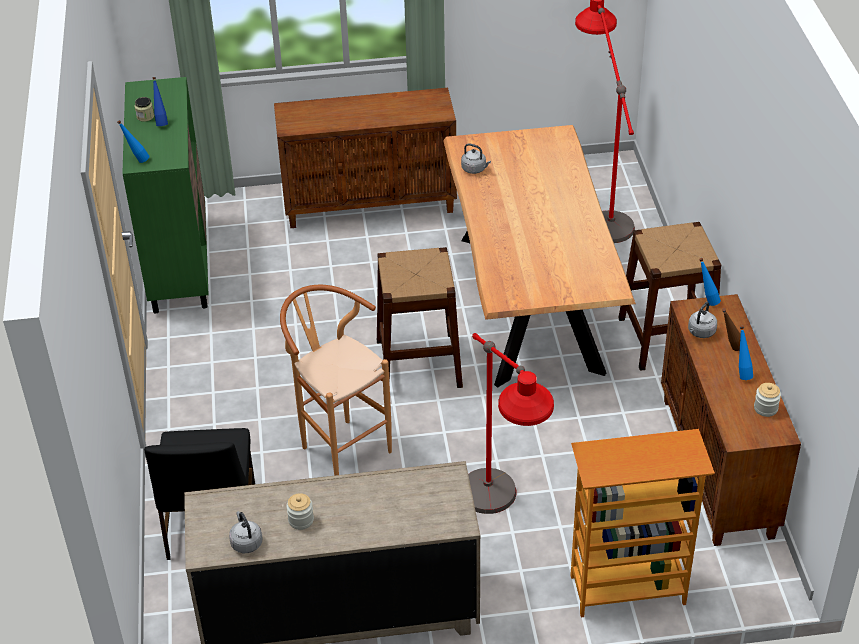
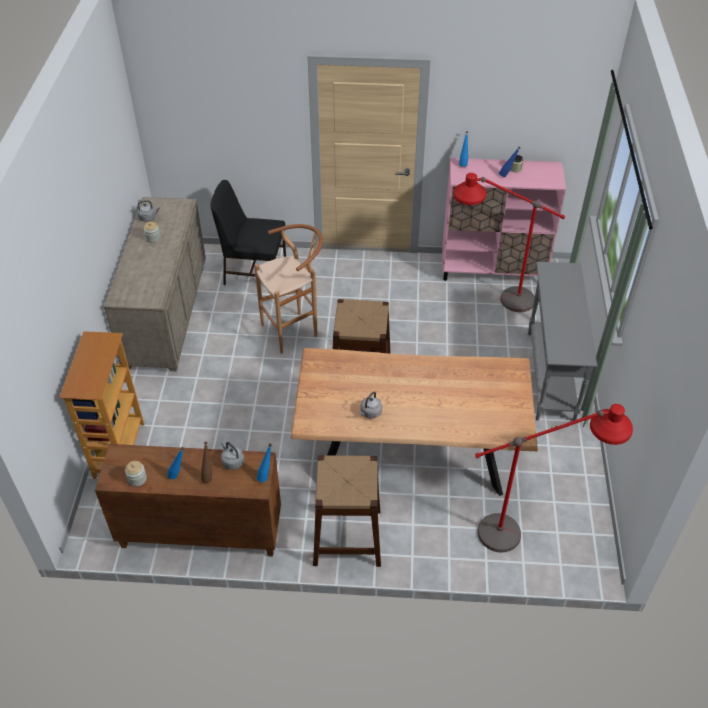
camera: 100 degrees right, 5 degrees up
green cabinet [122,77,209,314] -> pink cabinet [442,158,566,281]
brown cabinet [274,88,457,228] -> grey console table [528,262,597,421]
grey kettle [461,144,491,174] -> grey kettle moved to [359,392,382,419]
red floor lamp [468,333,554,514] -> red floor lamp moved to [453,173,565,312]

